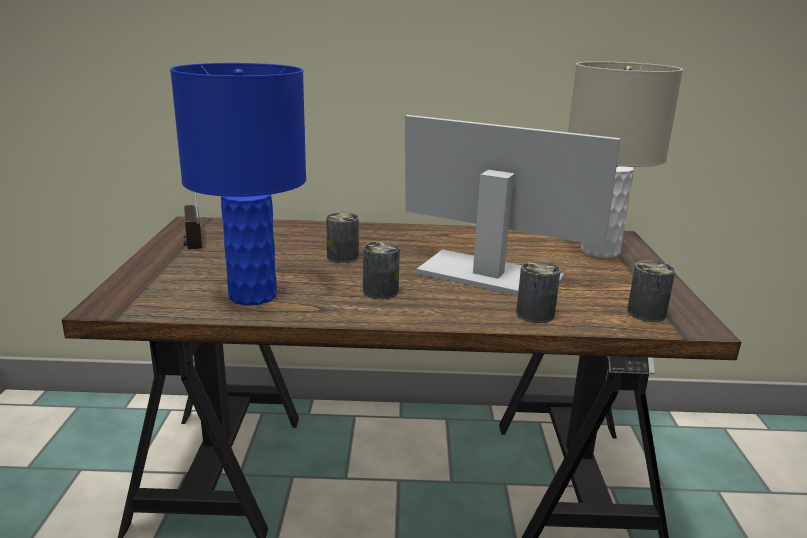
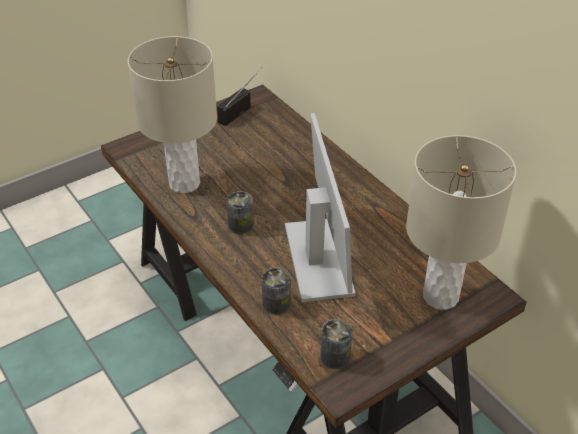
camera: 55 degrees right, 20 degrees up
blue table lamp [170,63,306,306] -> beige table lamp [128,36,217,194]
can [326,212,359,263] -> none

